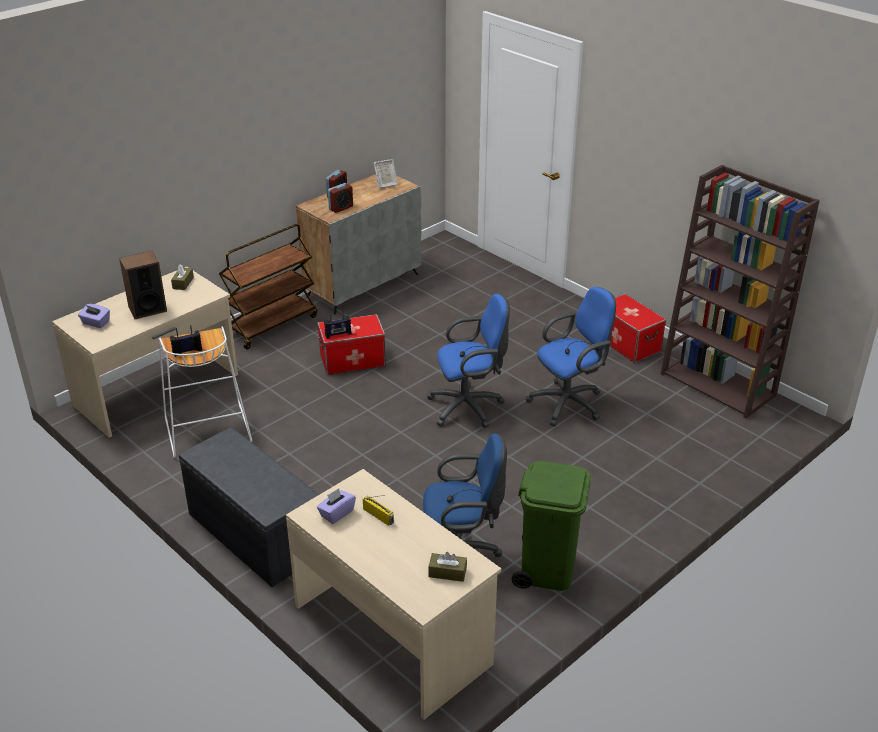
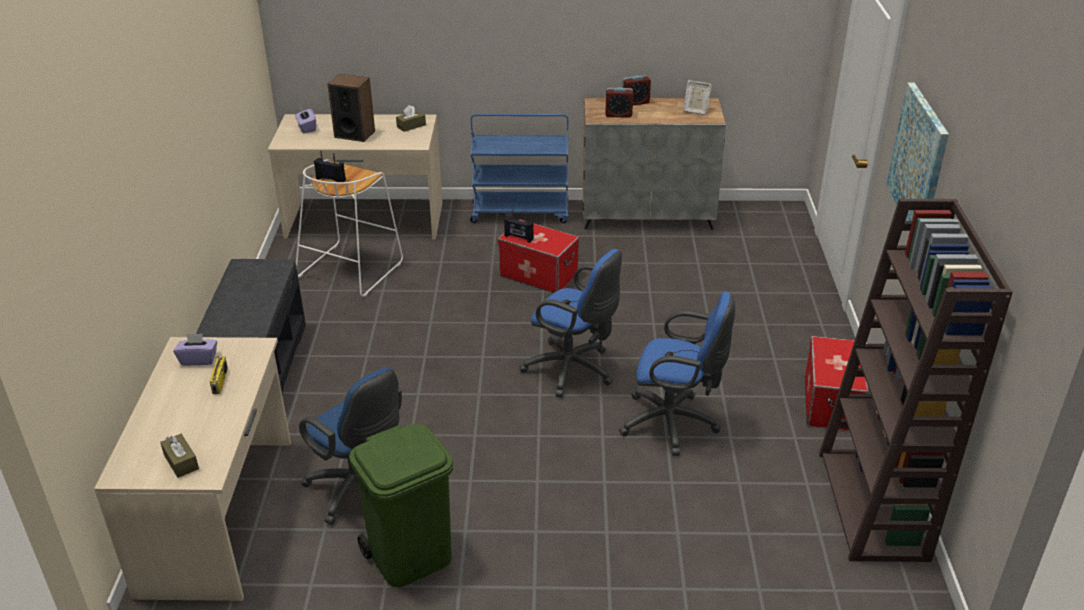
camera: 45 degrees right, 0 degrees up
brown cart [219,224,317,349] -> blue cart [470,114,568,223]
none -> picture [887,82,949,221]

